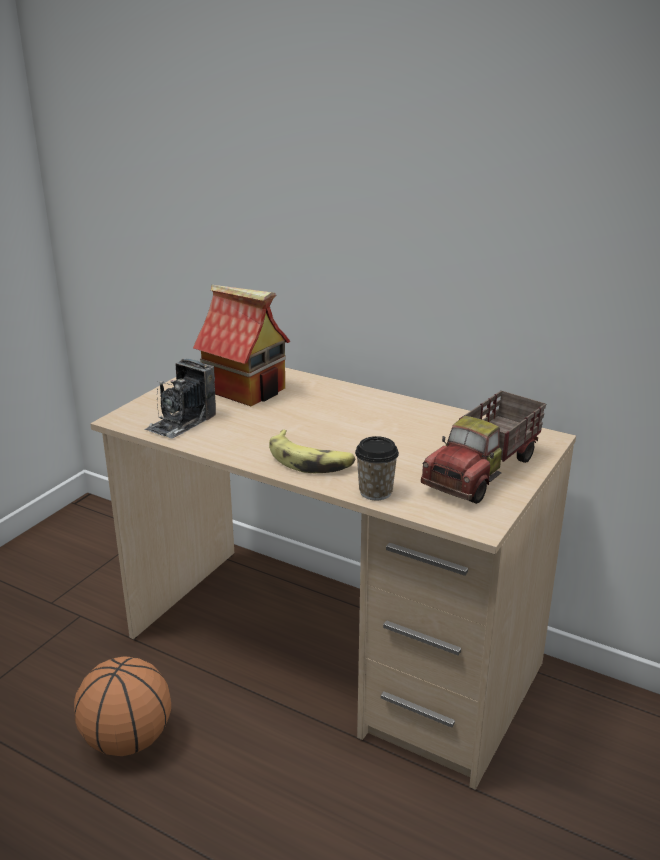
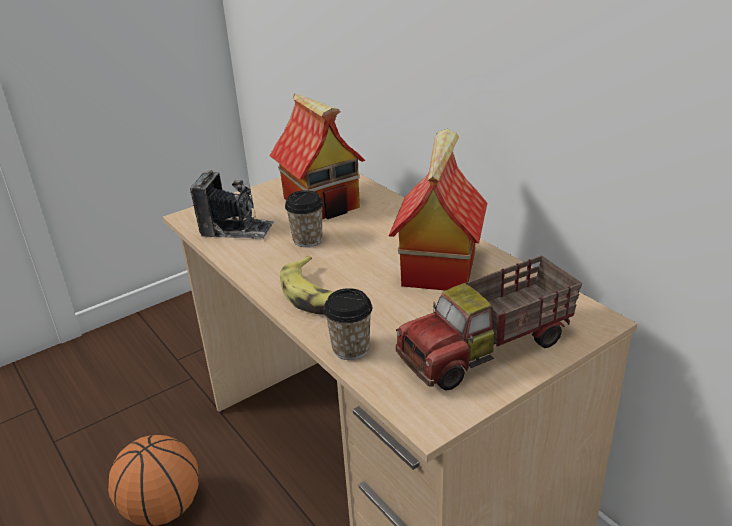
camera: 25 degrees right, 5 degrees up
camera [144,358,216,438] -> camera turned 135 degrees counterclockwise [190,170,274,239]
none -> cup [285,190,324,247]
none -> toy house [389,129,487,290]

